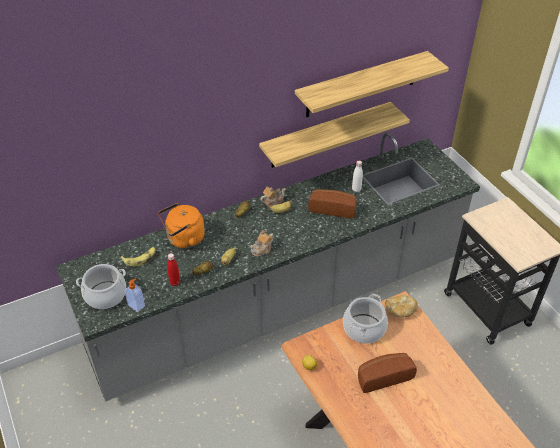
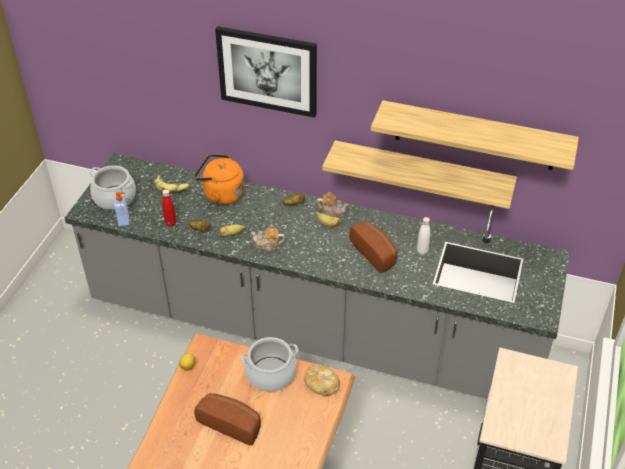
camera: 45 degrees right, 0 degrees up
none -> picture [215,26,317,118]

